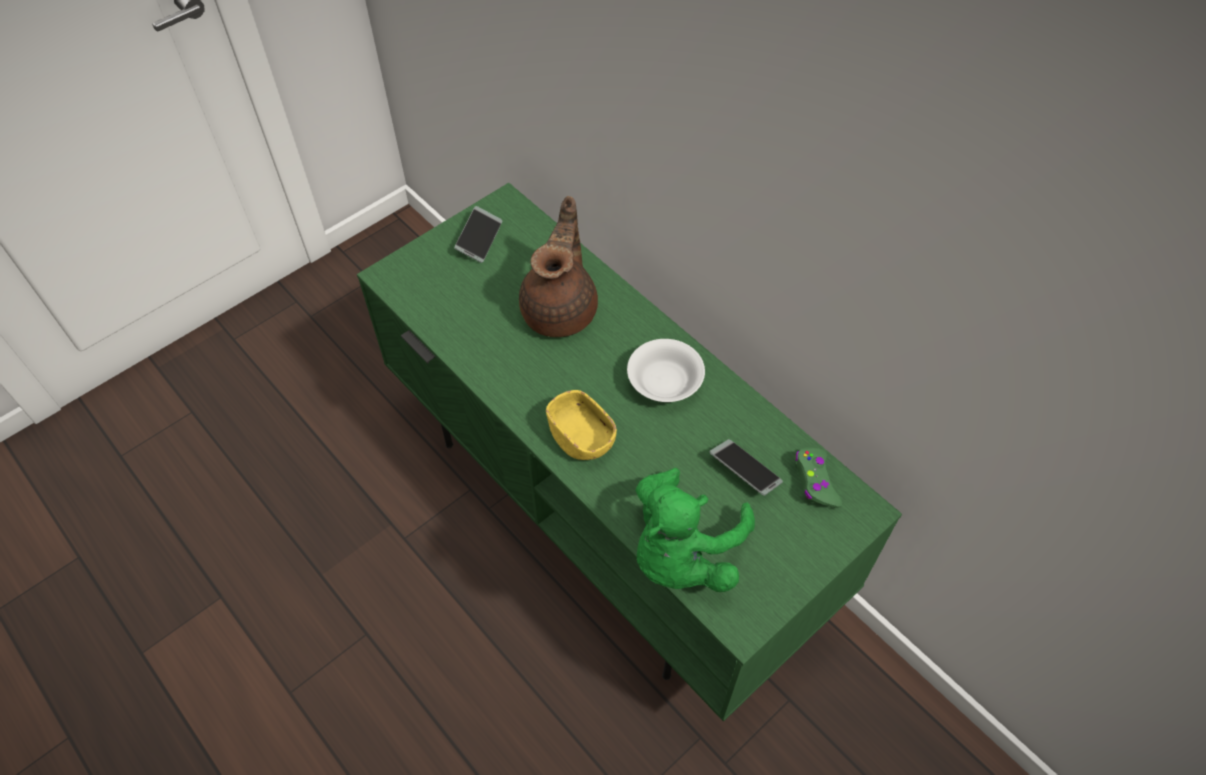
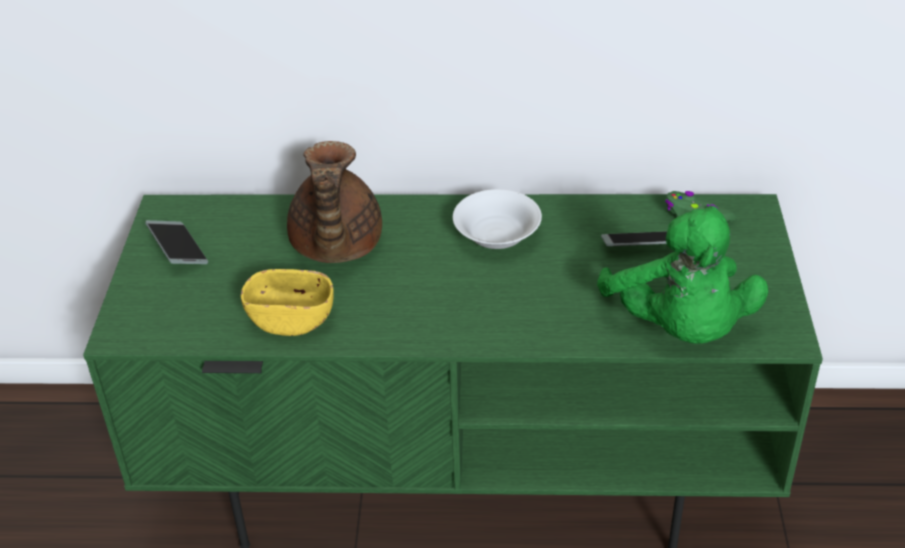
camera: 45 degrees left, 15 degrees down
brown teapot [519,196,598,337] -> brown teapot turned 150 degrees counterclockwise [287,141,382,263]
yellow bowl [546,390,617,460] -> yellow bowl moved to [241,269,334,336]

